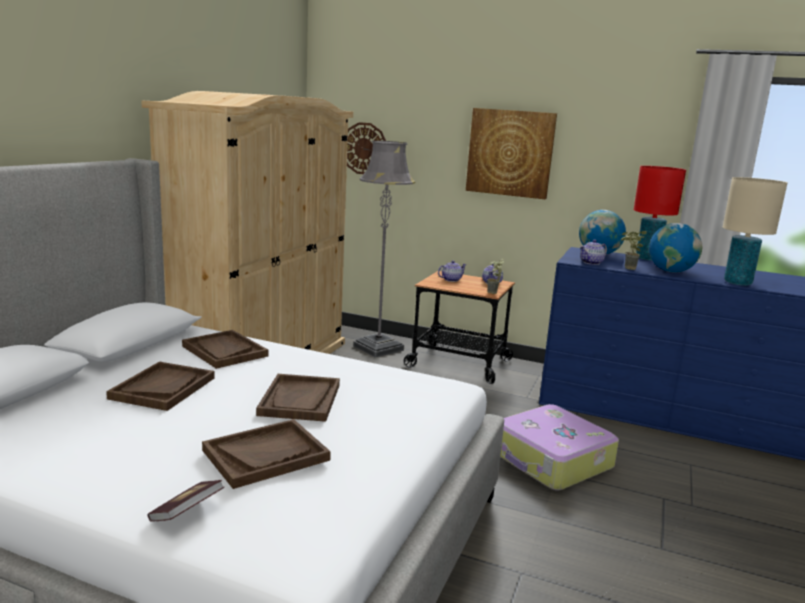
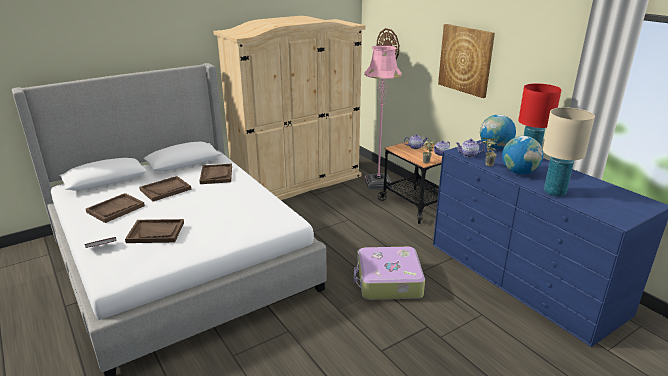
camera: 35 degrees right, 10 degrees up
brown tray [256,374,340,422] -> brown tray moved to [86,193,145,223]
grey floor lamp [353,141,415,358] -> pink floor lamp [364,45,402,190]

